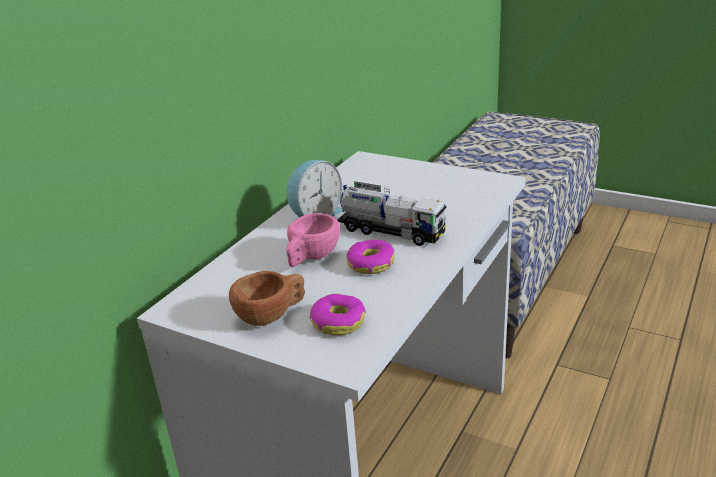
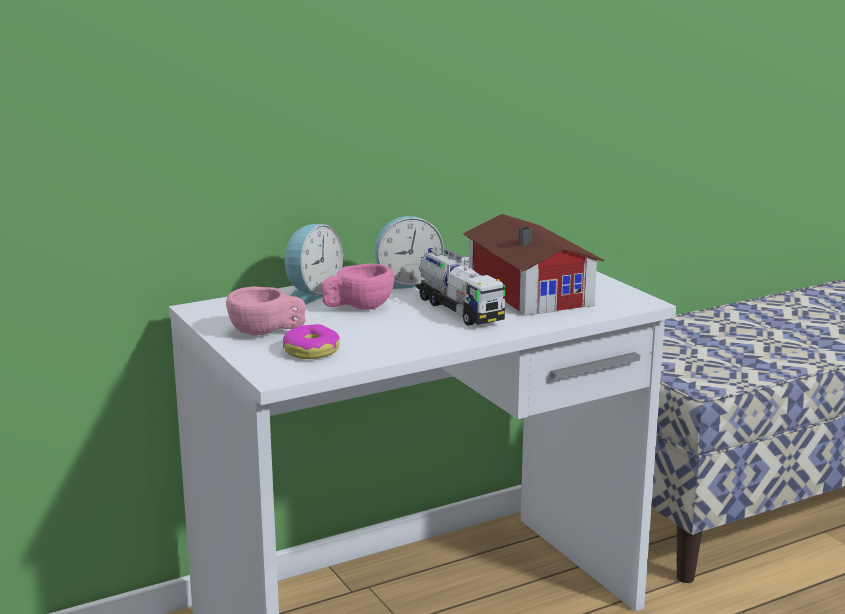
camera: 30 degrees right, 10 degrees down
brown cup [229,271,305,326] -> pink cup [226,287,306,335]
donut [346,239,394,274] -> none
none -> alarm clock [285,224,343,305]
none -> toy house [462,214,604,316]

